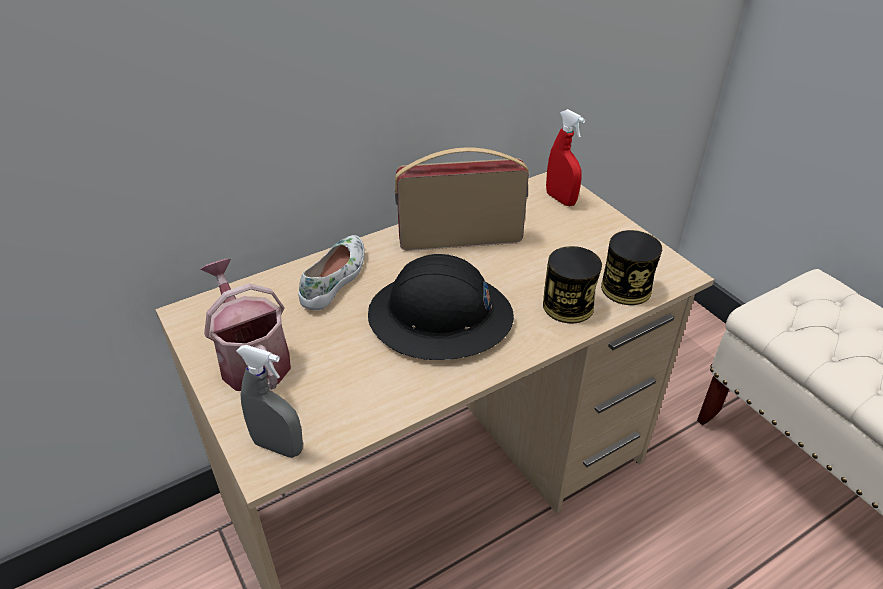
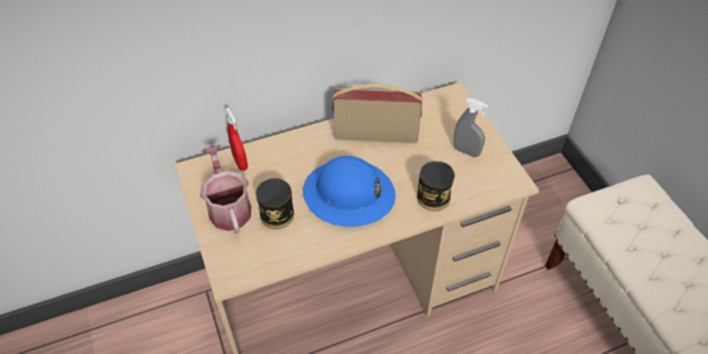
camera: 10 degrees right, 10 degrees up
grey spray bottle [236,345,303,458] -> grey spray bottle moved to [454,98,489,157]
white shoe [298,235,365,310] -> none
black hard hat [368,254,514,360] -> blue hard hat [303,156,396,227]
red spray bottle [546,109,585,207] -> red spray bottle moved to [225,107,248,171]
can [601,230,662,305] -> can moved to [256,178,294,229]

